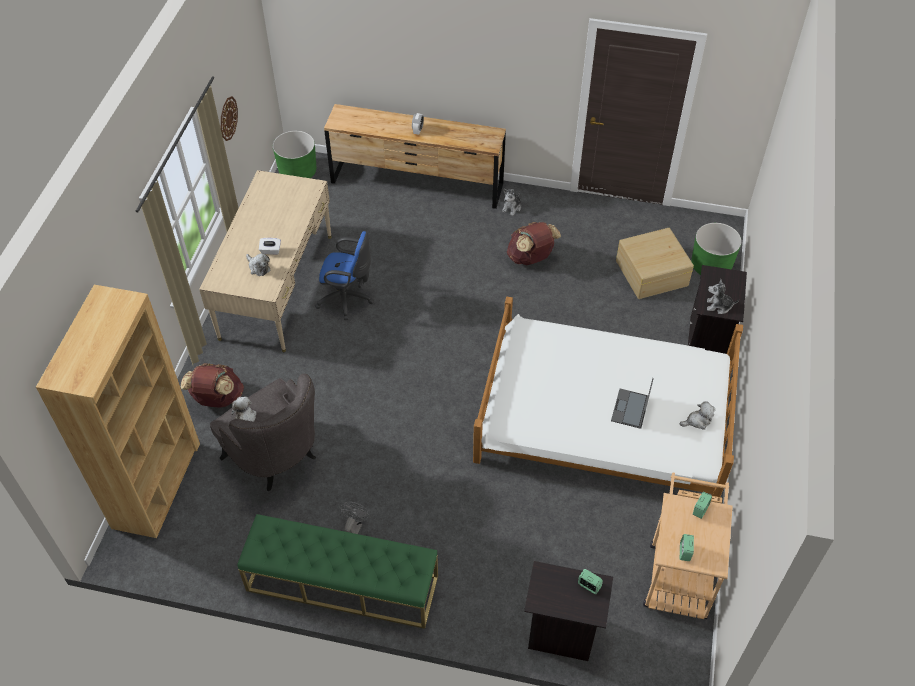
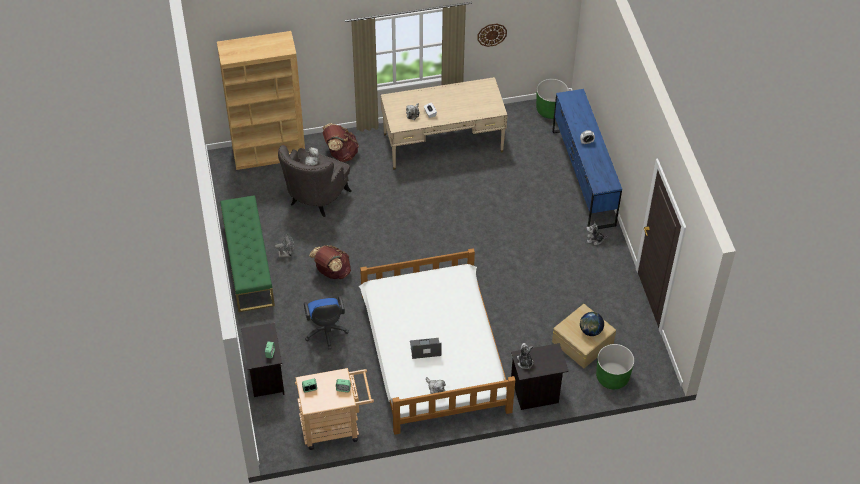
camera: 65 degrees right, 0 degrees up
blue office chair [315,231,374,320] -> blue office chair moved to [304,296,349,349]
brown dresser [324,104,506,209] -> blue dresser [552,89,622,229]
brown backpack [507,222,561,265] -> brown backpack moved to [309,245,351,279]
none -> globe [580,312,604,336]

